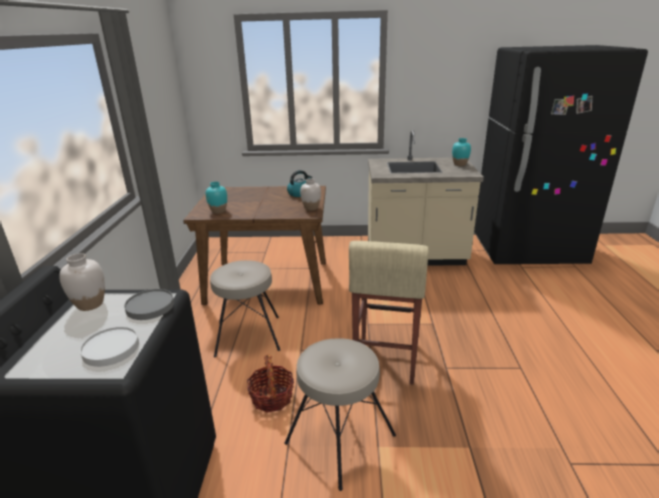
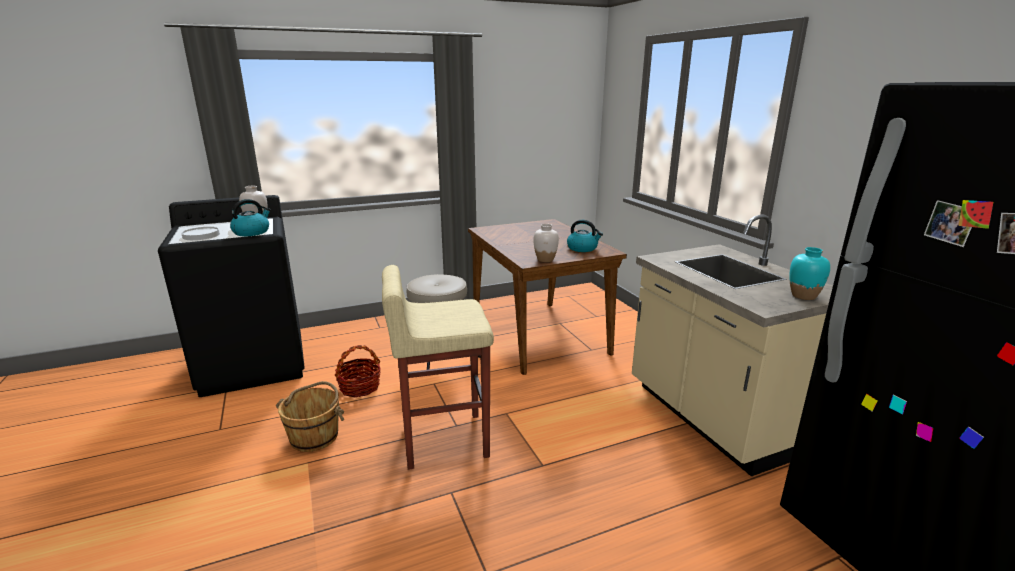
camera: 65 degrees right, 5 degrees down
grey plate [124,289,174,320] -> kettle [230,199,271,236]
turquoise vase [206,182,227,214] -> none
beige stool [284,338,396,491] -> brown bucket [276,381,344,452]

